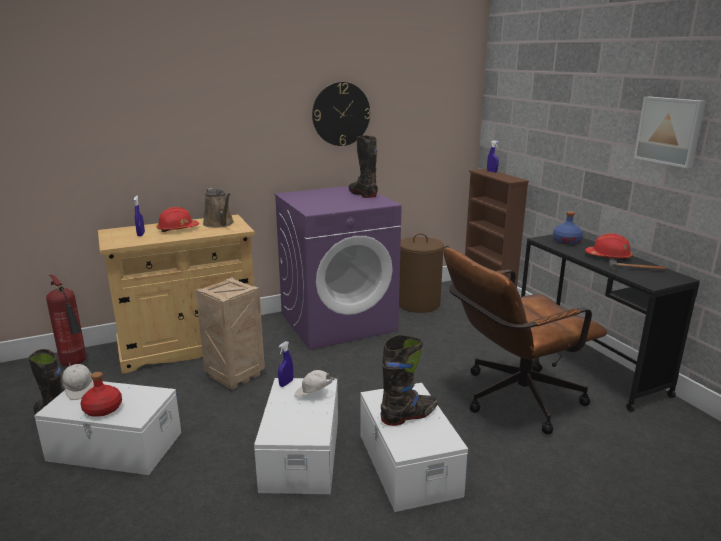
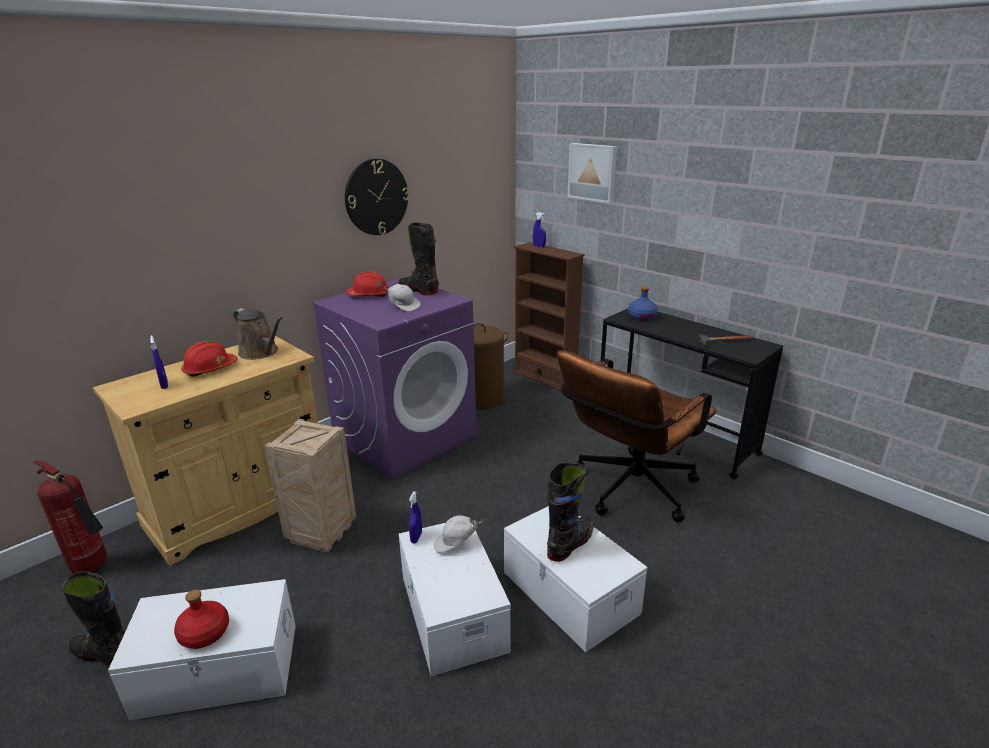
camera: 20 degrees left, 5 degrees up
white cap [62,363,94,400] -> white cap moved to [384,284,421,312]
red hard hat [585,233,632,260] -> red hard hat moved to [346,271,389,297]
picture [634,97,706,168] -> picture moved to [568,143,617,203]

